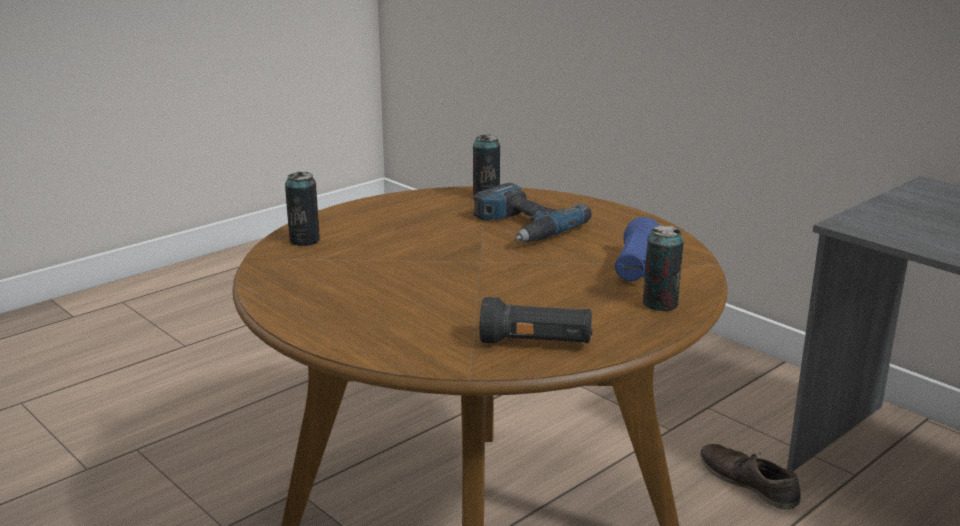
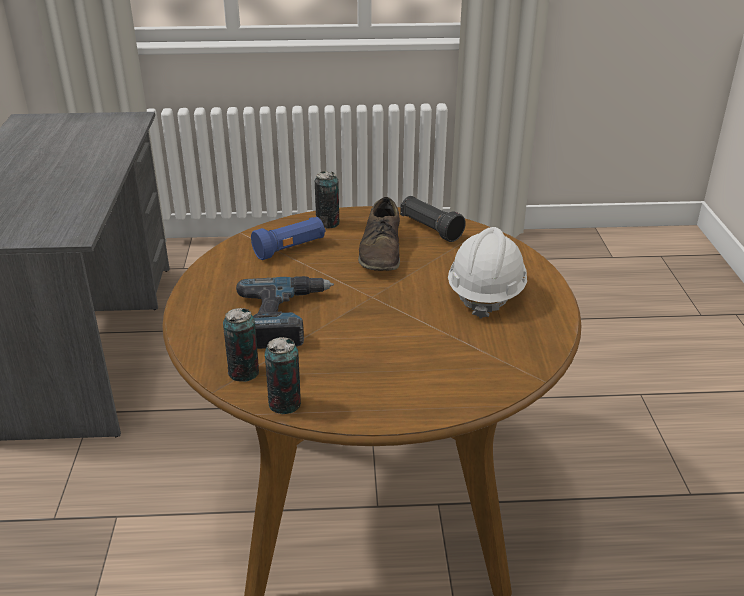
camera: 140 degrees left, 10 degrees up
can [285,172,320,246] -> can moved to [265,337,301,414]
brown shoe [700,444,801,510] -> brown shoe moved to [358,197,400,271]
none -> white hard hat [448,227,527,319]

